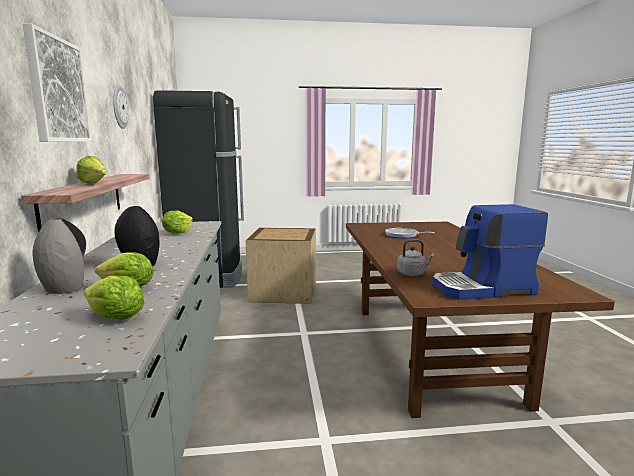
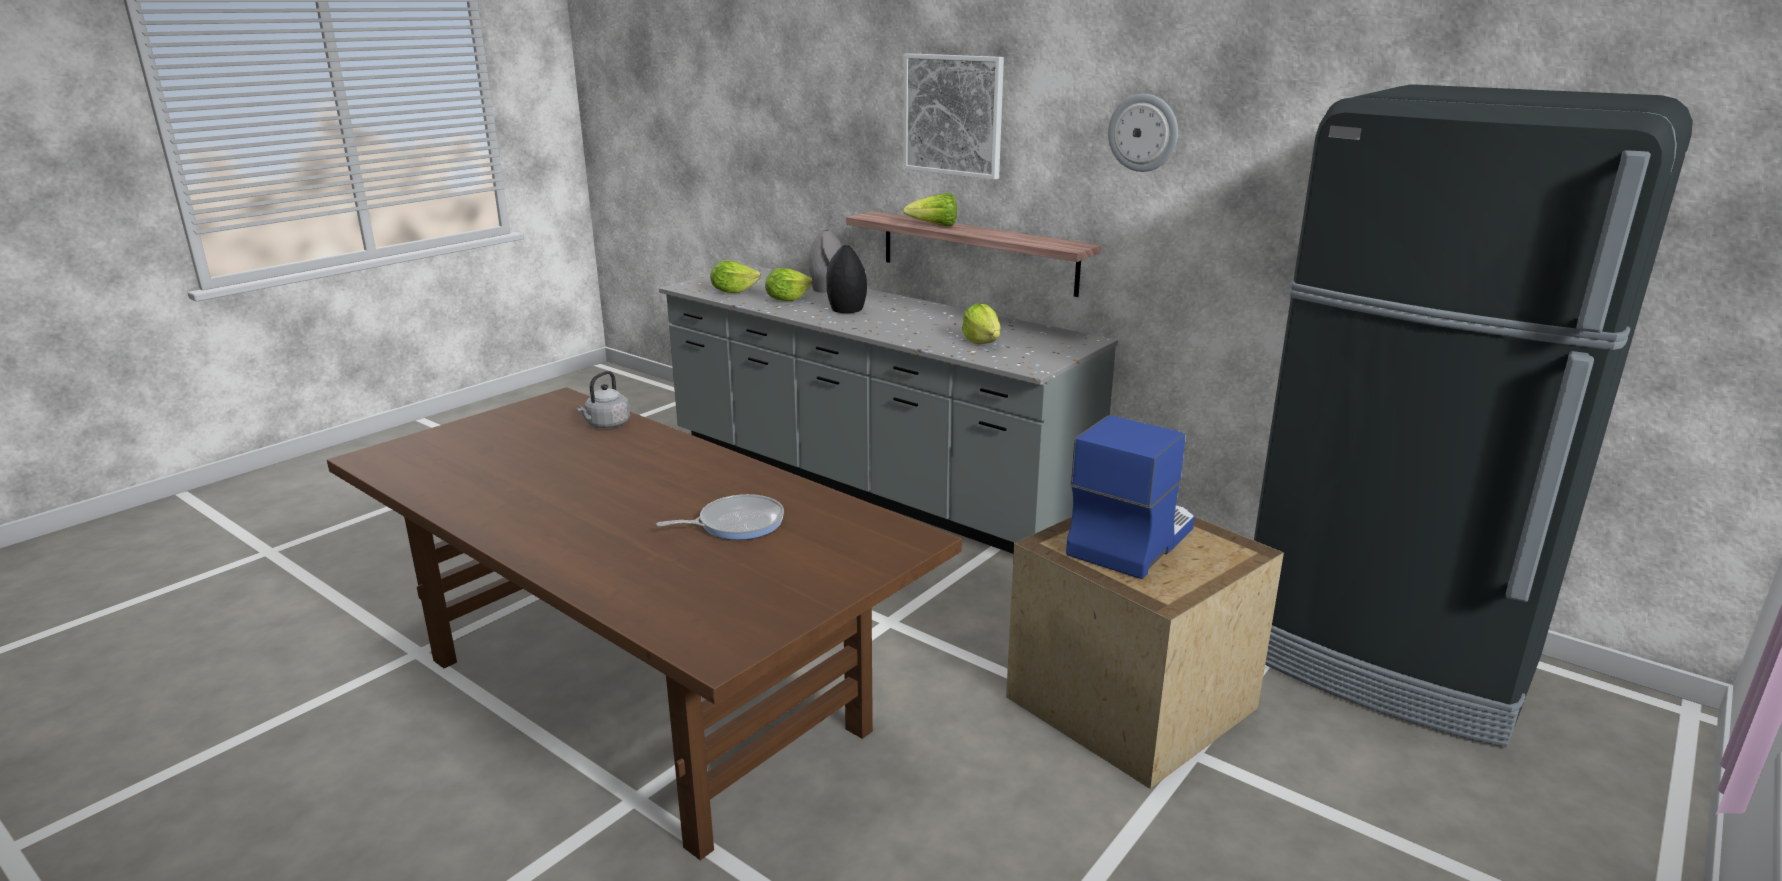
camera: 135 degrees right, 10 degrees up
coffee machine [432,204,548,300] -> coffee machine moved to [1066,415,1195,579]

